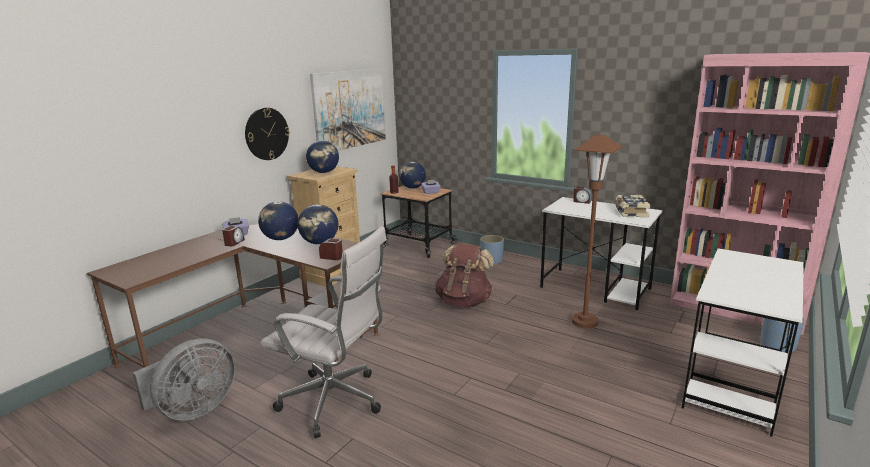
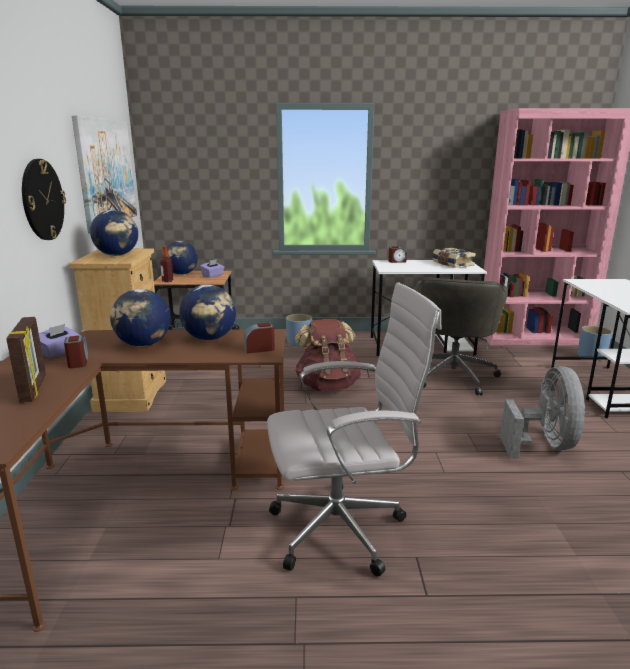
camera: 35 degrees left, 0 degrees up
grey fan [133,339,235,420] -> grey fan moved to [500,366,586,459]
brown floor lamp [572,135,622,329] -> grey office chair [417,278,508,395]
none -> picture frame [6,317,46,403]

